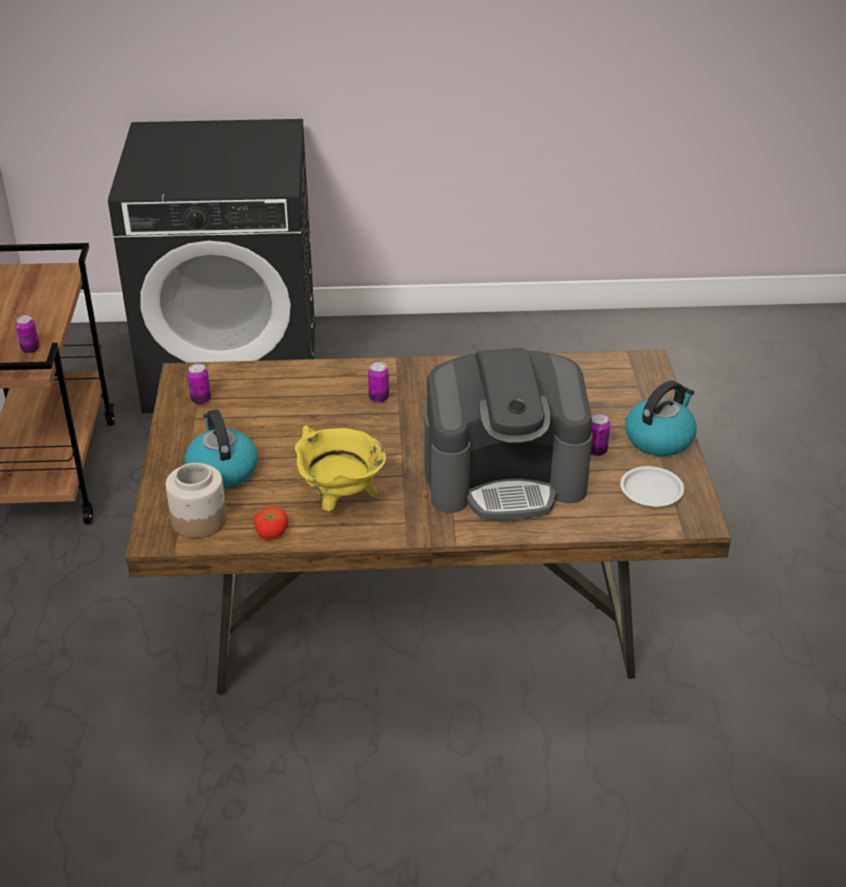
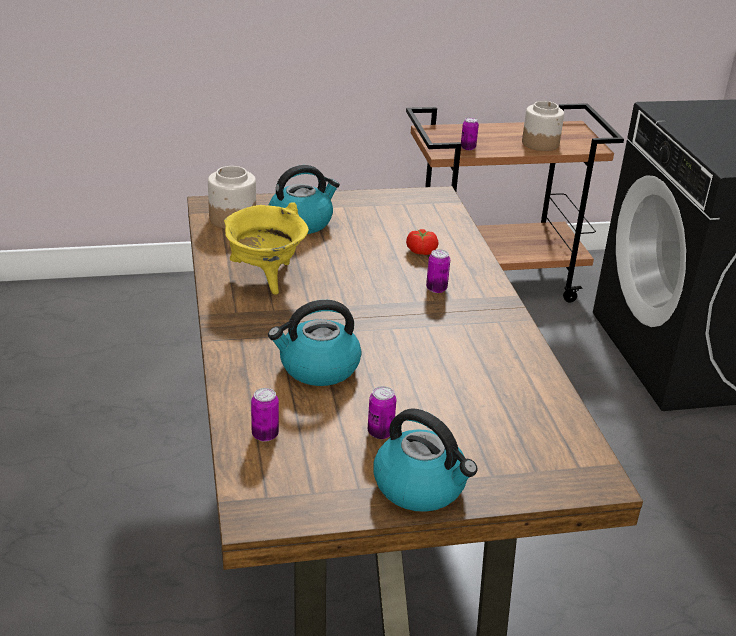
camera: 80 degrees right, 5 degrees down
can [187,363,211,404] -> can moved to [251,388,279,442]
tomato [254,506,288,540] -> tomato moved to [406,229,438,255]
coffee machine [424,348,592,520] -> kettle [268,300,361,386]
white plate [620,466,684,506] -> none
none -> jar [522,101,564,151]

